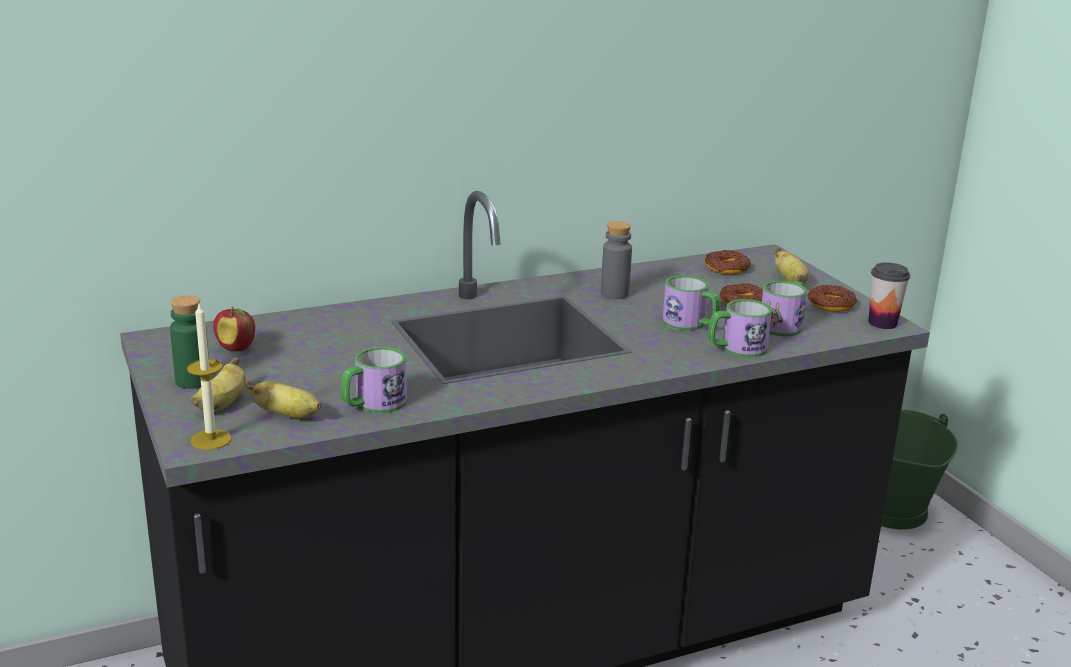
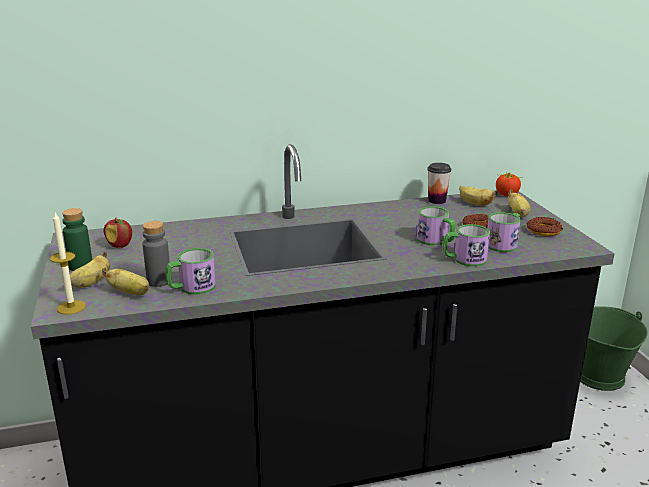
camera: 10 degrees right, 0 degrees up
grey bottle [601,221,632,299] -> grey bottle moved to [142,221,170,287]
donut [705,250,751,275] -> banana [459,186,498,205]
cup [868,262,910,329] -> cup moved to [427,163,451,204]
none -> tomato [496,173,522,196]

